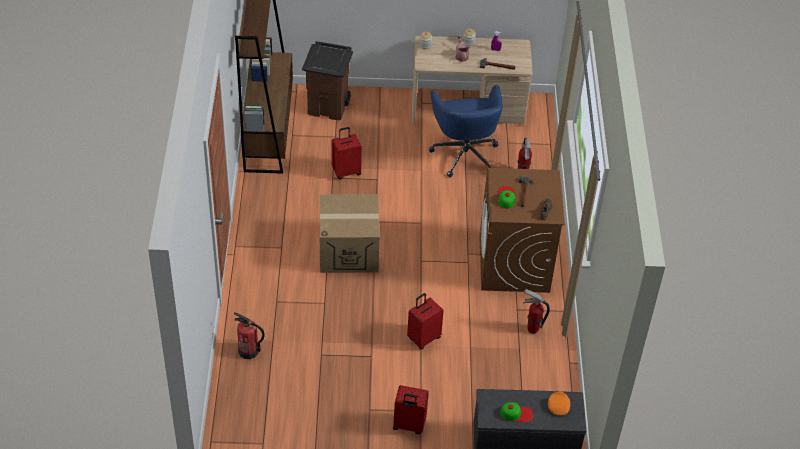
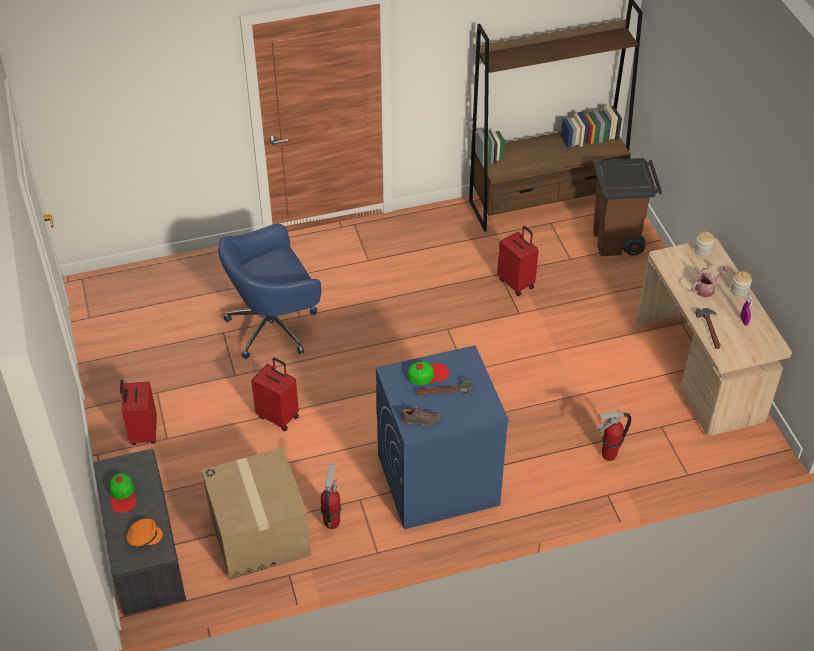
camera: 75 degrees right, 0 degrees up
fire extinguisher [234,312,264,359] -> none
cardboard box [320,194,380,273] -> cardboard box moved to [202,447,311,580]
blue office chair [429,85,503,177] -> blue office chair moved to [218,224,321,359]
brown washing machine [479,168,565,293] -> blue washing machine [376,345,509,529]

